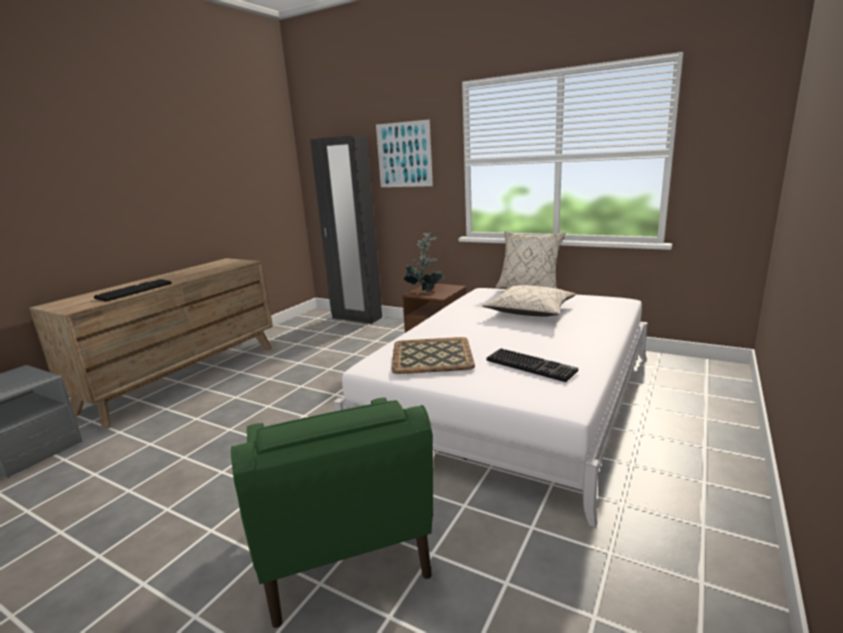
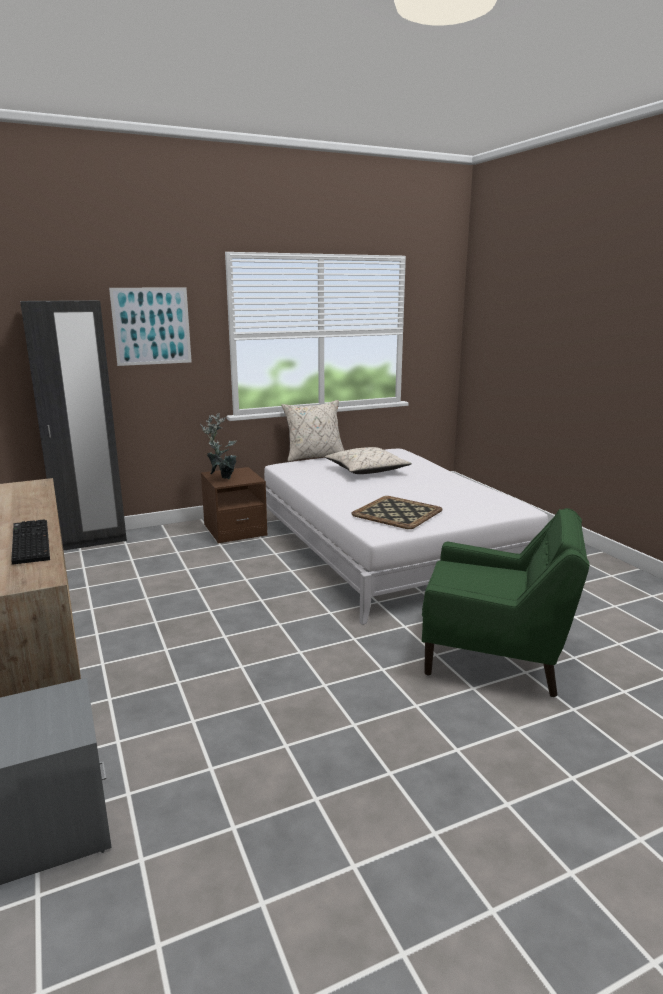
camera: 55 degrees left, 0 degrees up
keyboard [486,348,578,382] -> none

